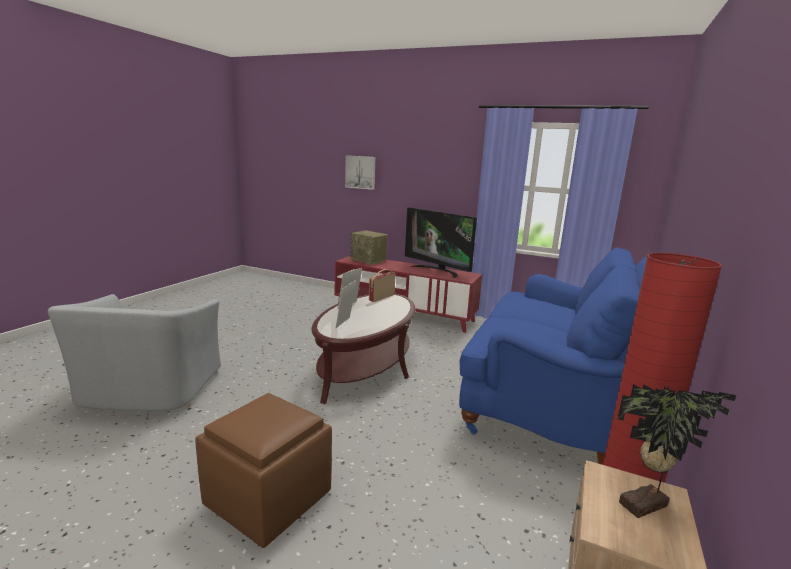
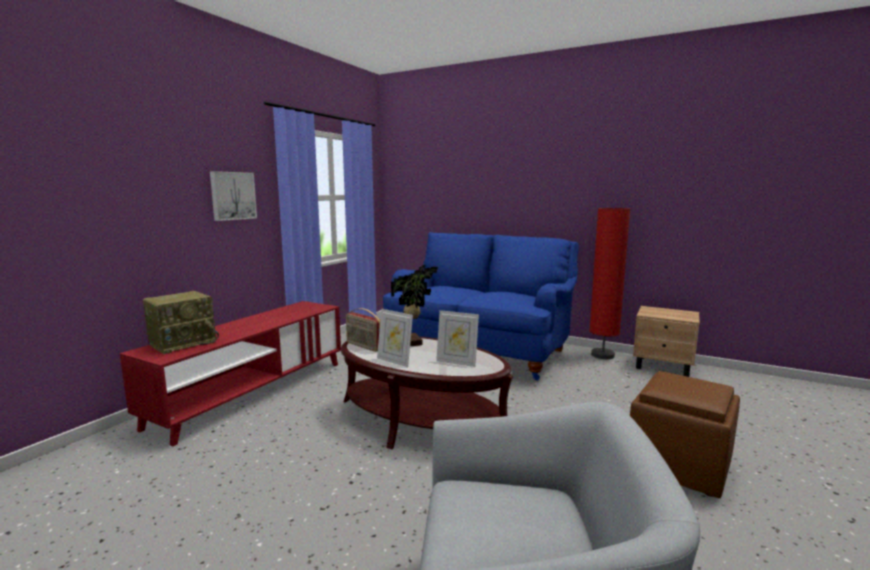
camera: 85 degrees left, 5 degrees down
picture [345,155,375,190] -> picture moved to [210,171,257,221]
television [405,207,477,278] -> none
potted plant [617,384,736,518] -> potted plant moved to [391,265,438,346]

